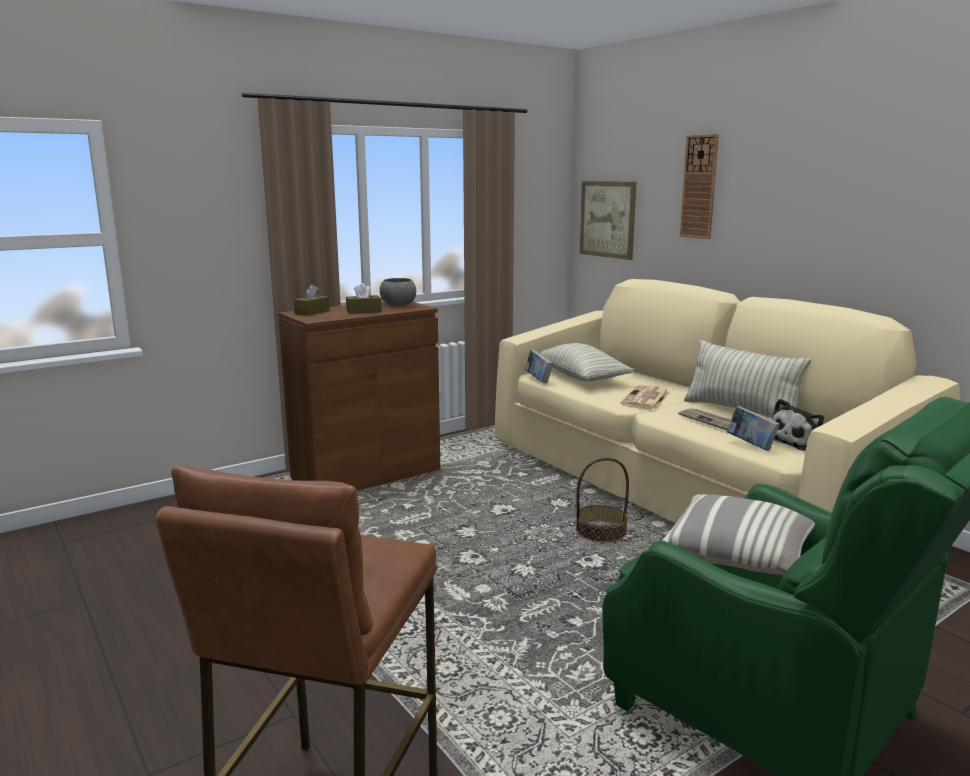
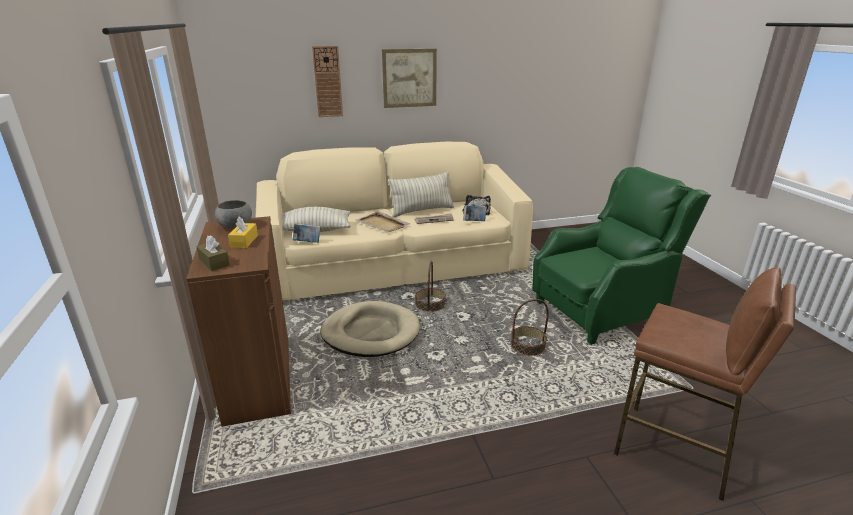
camera: 70 degrees left, 10 degrees up
brown tissue box [346,283,382,314] -> yellow tissue box [228,217,258,248]
picture [580,181,636,260] -> picture moved to [382,49,437,108]
newspaper [620,385,670,410] -> beige tray [356,211,410,232]
pillow [662,494,815,575] -> none
none -> beige dog bed [320,301,420,357]
none -> basket [511,299,549,356]

